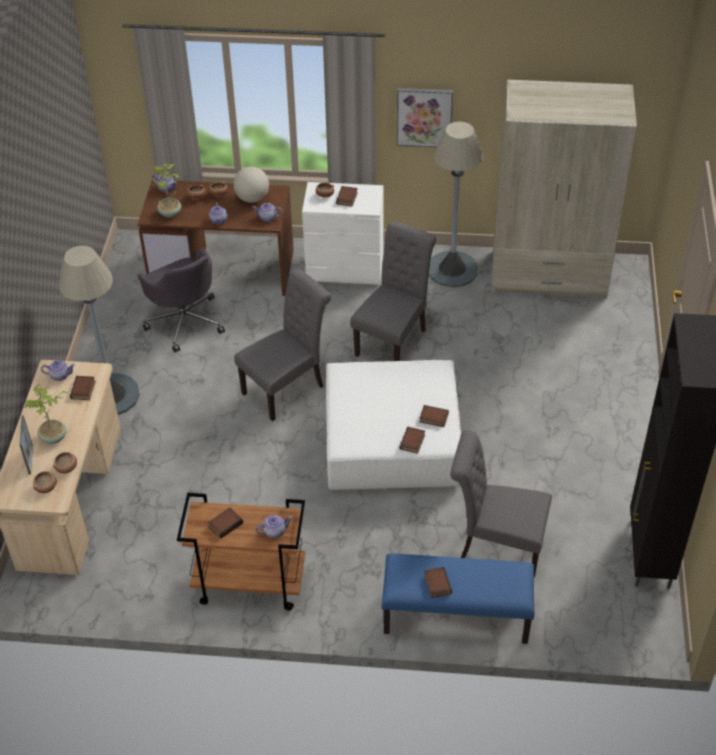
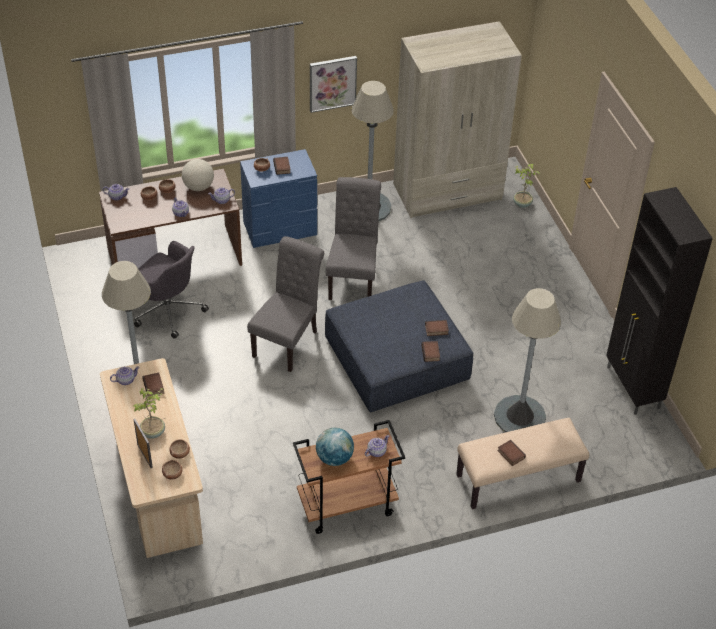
camera: 25 degrees left, 0 degrees up
potted plant [154,164,181,218] -> potted plant moved to [513,164,540,208]
book [208,507,243,539] -> globe [316,428,354,466]
white dresser [302,182,383,285] -> blue dresser [240,149,317,248]
white ottoman [326,360,461,490] -> blue ottoman [325,280,473,412]
blue bench [382,554,534,644] -> beige bench [456,418,589,509]
grey chair [450,430,552,577] -> grey floor lamp [494,288,561,432]

